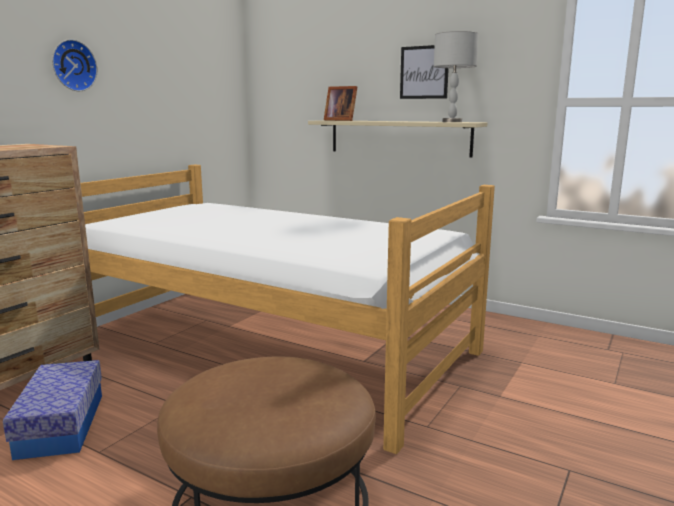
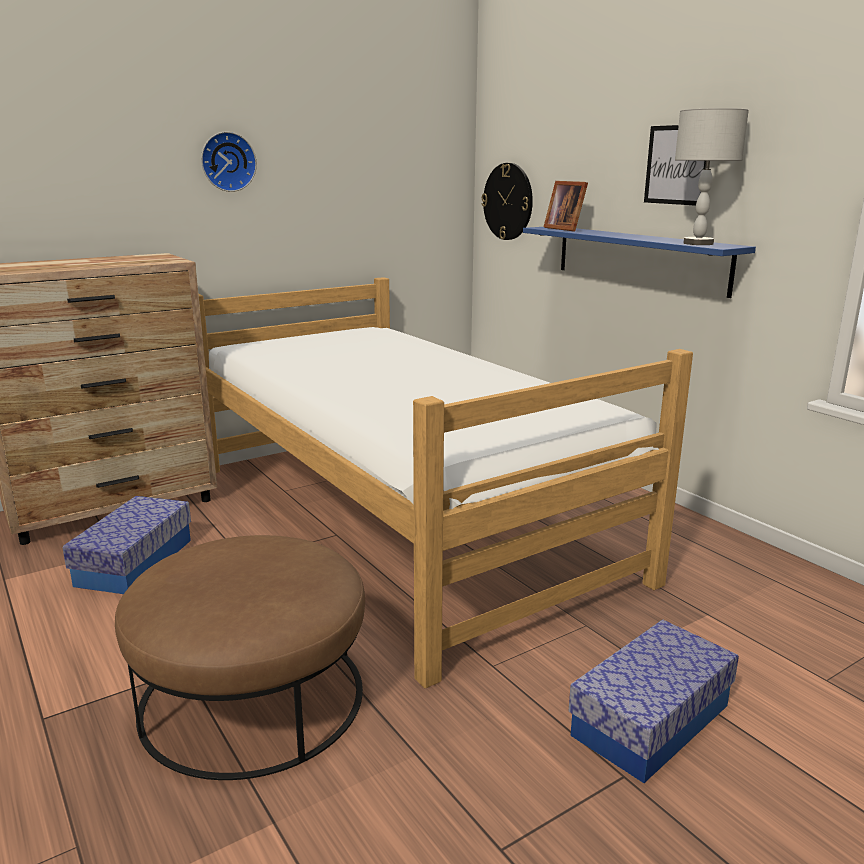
camera: 25 degrees right, 5 degrees up
beige shelf [308,120,487,158] -> blue shelf [523,227,756,298]
none -> wall clock [482,163,533,240]
none -> storage box [568,620,739,783]

